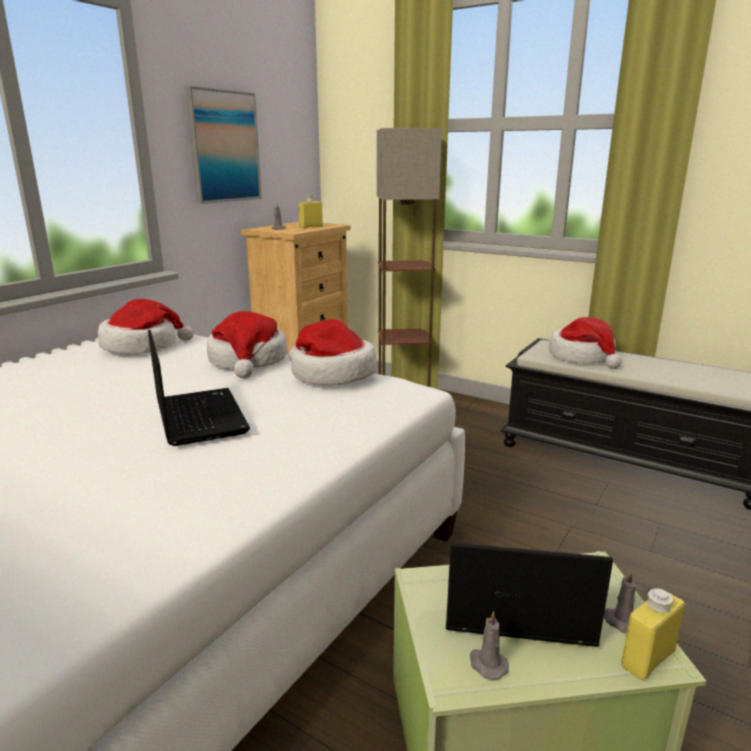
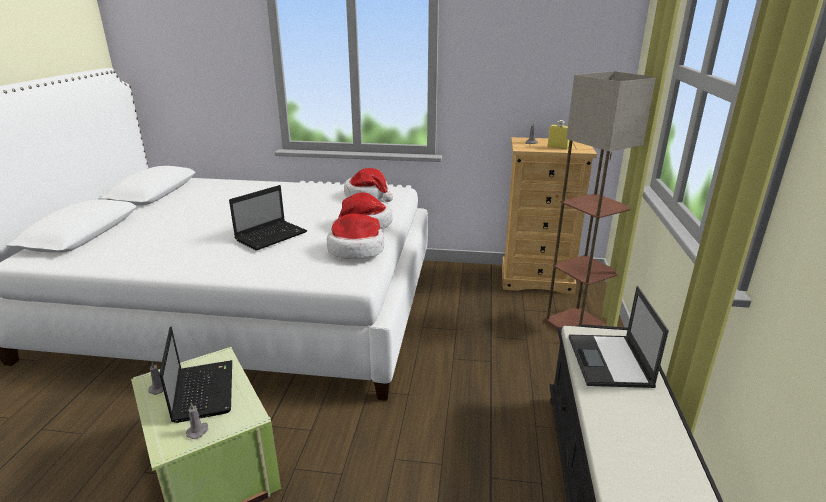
camera: 65 degrees right, 5 degrees up
picture [185,86,262,204] -> none
hat [549,317,622,369] -> laptop [569,286,669,388]
yellow bottle [621,588,685,680] -> none

